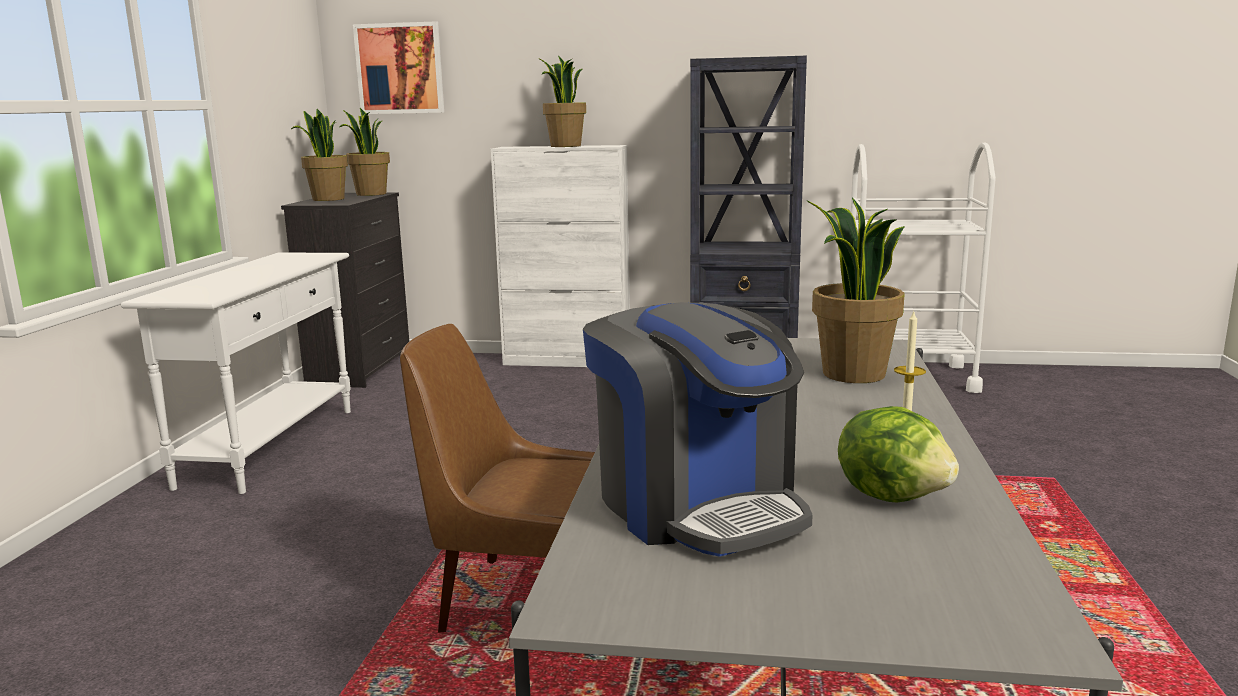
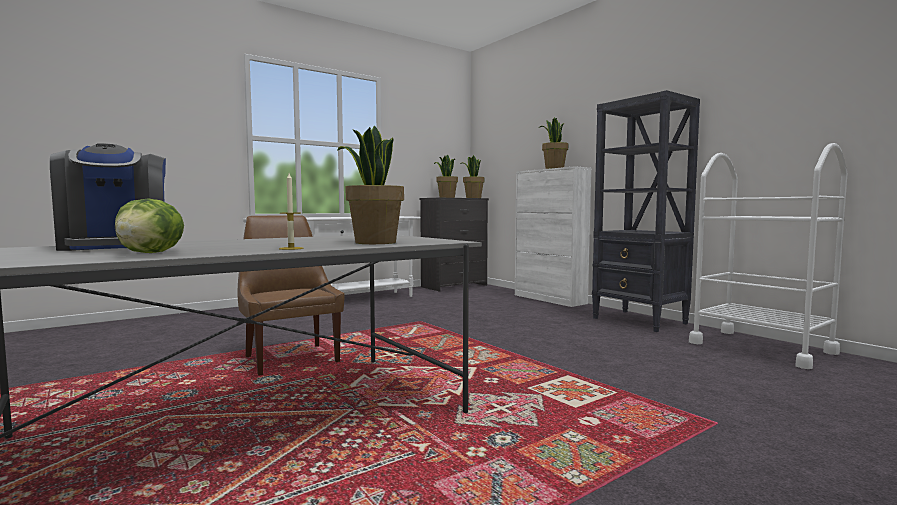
camera: 45 degrees right, 10 degrees down
picture [353,21,444,114] -> none
coffee machine [583,302,813,557] -> coffee machine turned 45 degrees counterclockwise [50,143,166,251]

